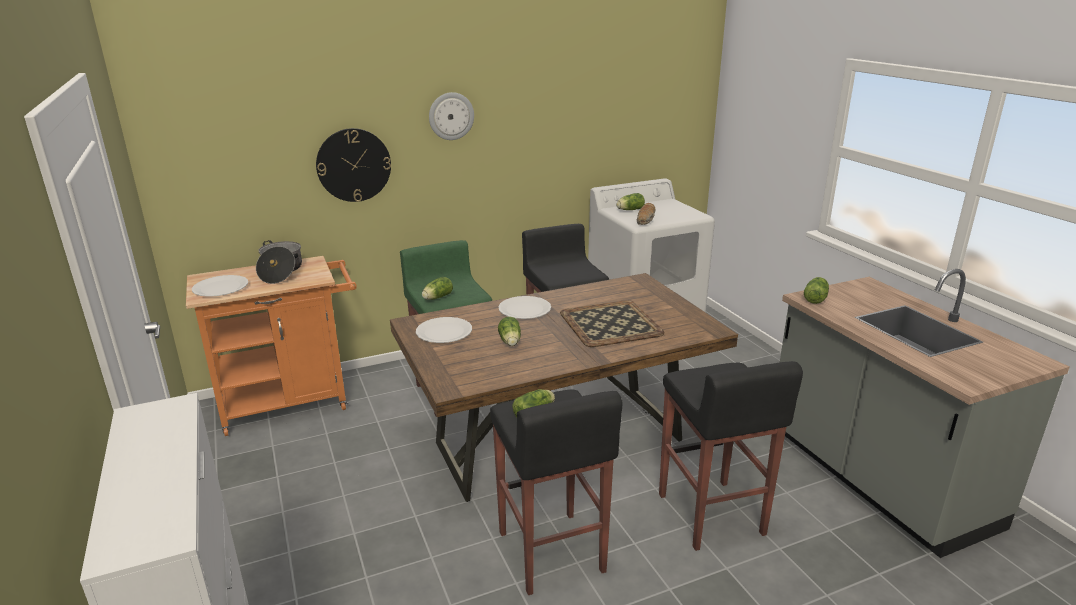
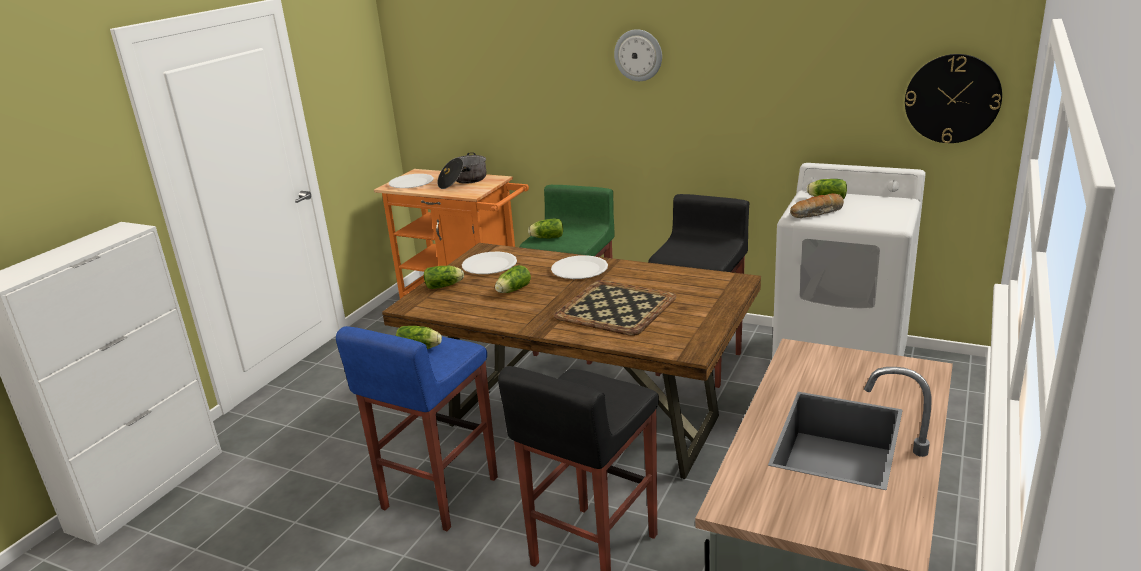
camera: 50 degrees right, 0 degrees up
wall clock [316,128,391,202] -> wall clock moved to [905,54,1002,143]
black stool [490,389,622,595] -> blue stool [336,326,498,531]
lettuce [804,277,829,304] -> lettuce moved to [424,266,464,289]

